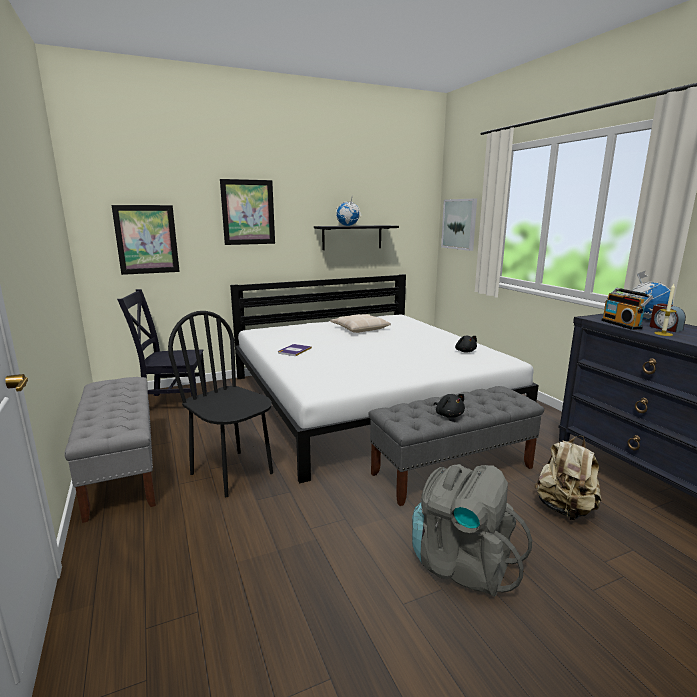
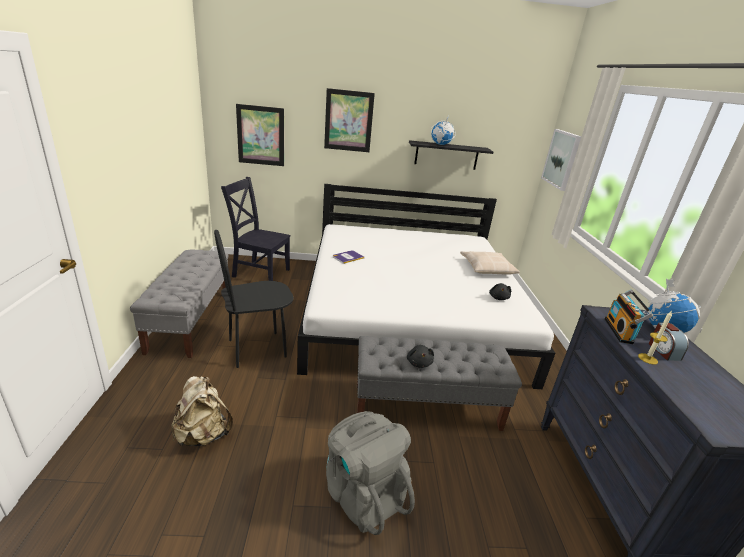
camera: 20 degrees right, 10 degrees up
black chair [168,311,273,497] -> black chair turned 90 degrees counterclockwise [214,230,294,368]
beige pillow [330,314,391,333] -> beige pillow moved to [460,251,520,275]
beige backpack [535,436,602,521] -> beige backpack moved to [171,376,233,446]

